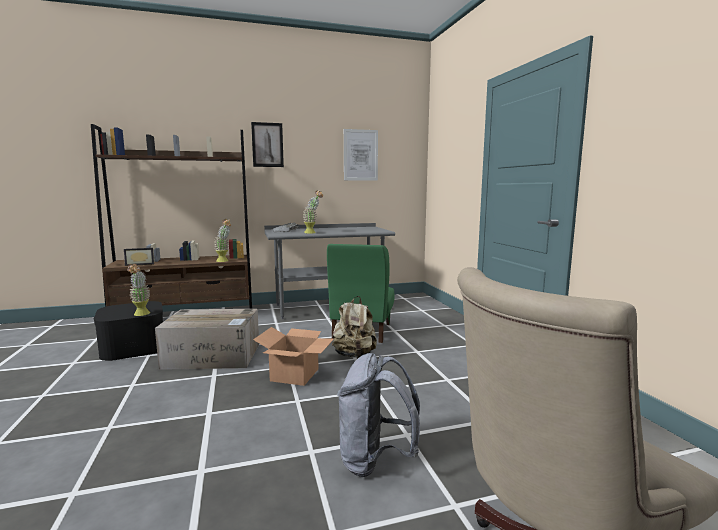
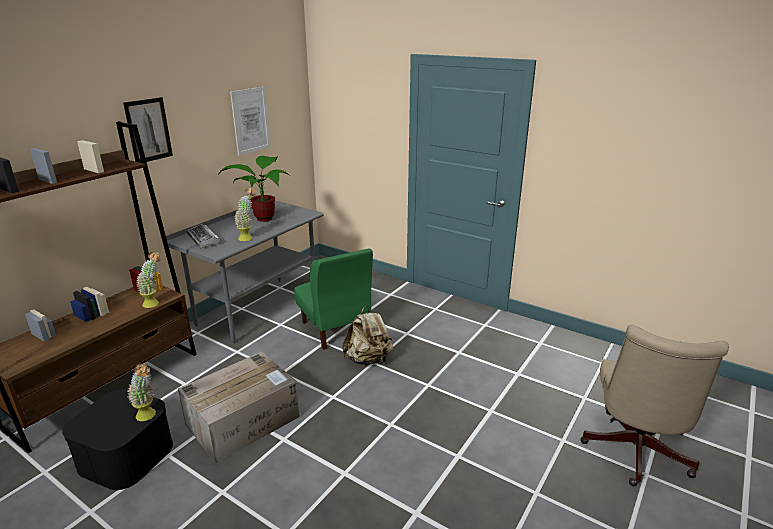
camera: 40 degrees left, 15 degrees up
picture frame [124,248,154,266] -> none
cardboard box [253,327,334,386] -> none
grey backpack [337,353,420,477] -> none
none -> potted plant [219,156,291,222]

